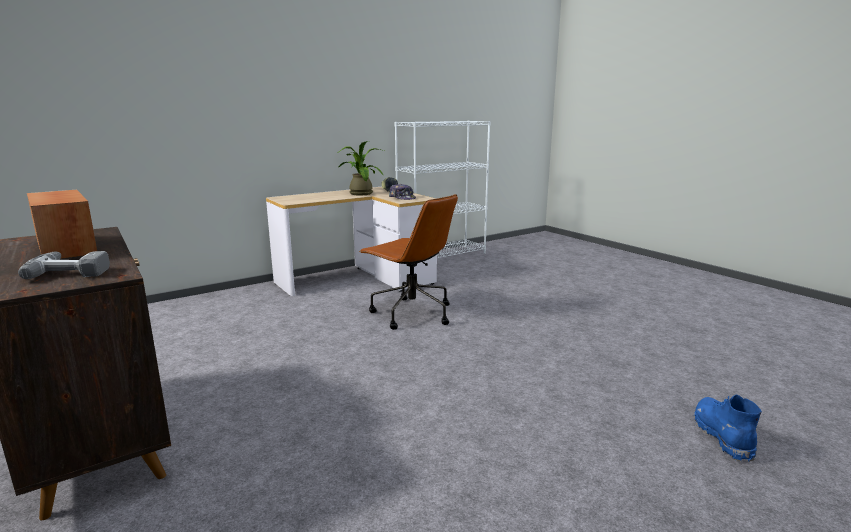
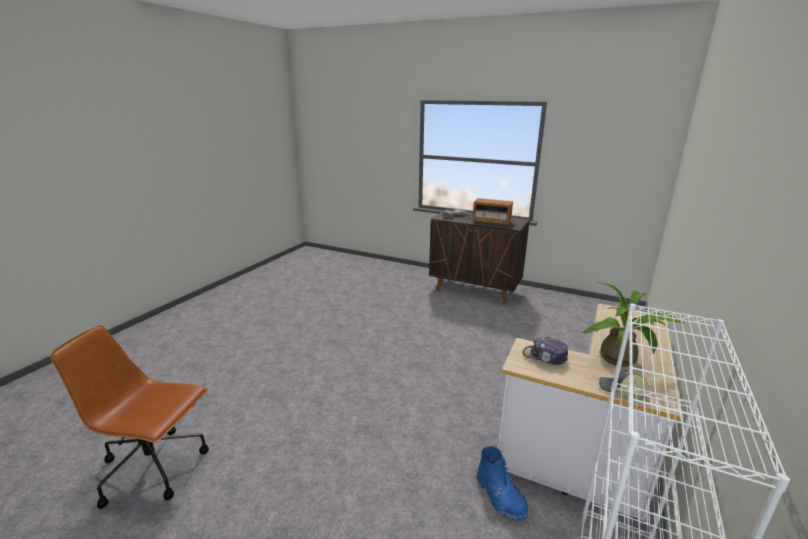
camera: 150 degrees right, 5 degrees up
brown office chair [359,194,458,330] -> brown office chair moved to [50,325,209,509]
blue boot [694,395,762,462] -> blue boot moved to [476,446,529,522]

